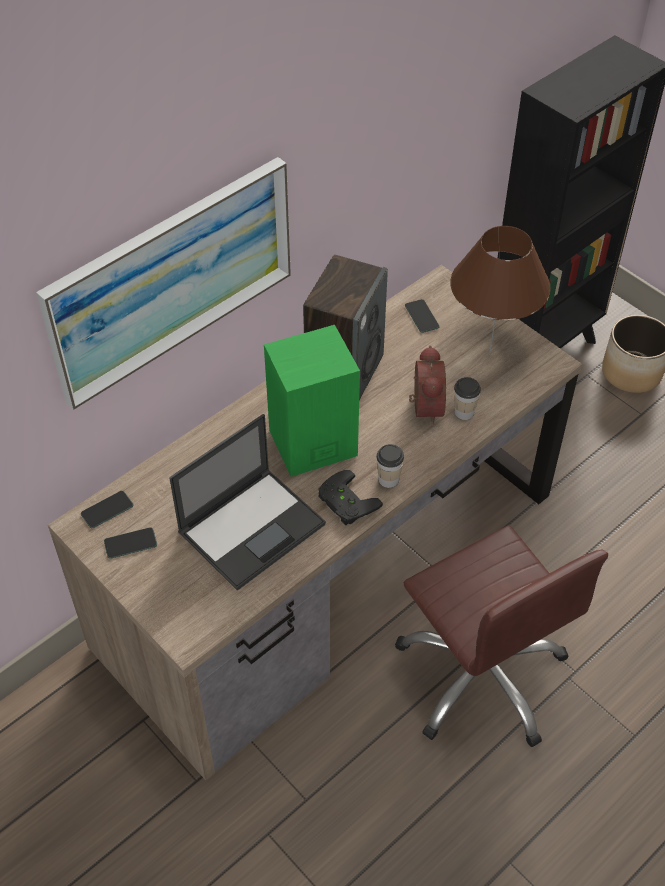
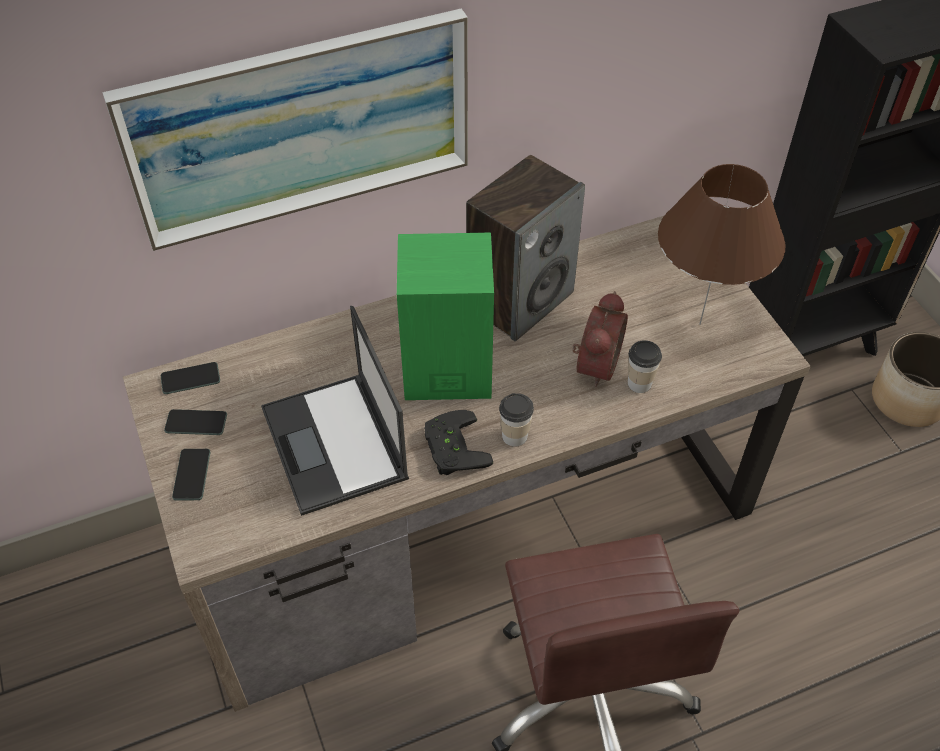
camera: 20 degrees right, 0 degrees up
laptop [169,414,326,591] -> laptop turned 90 degrees clockwise [261,306,409,516]
phone [405,299,440,333] -> phone moved to [172,449,210,500]

